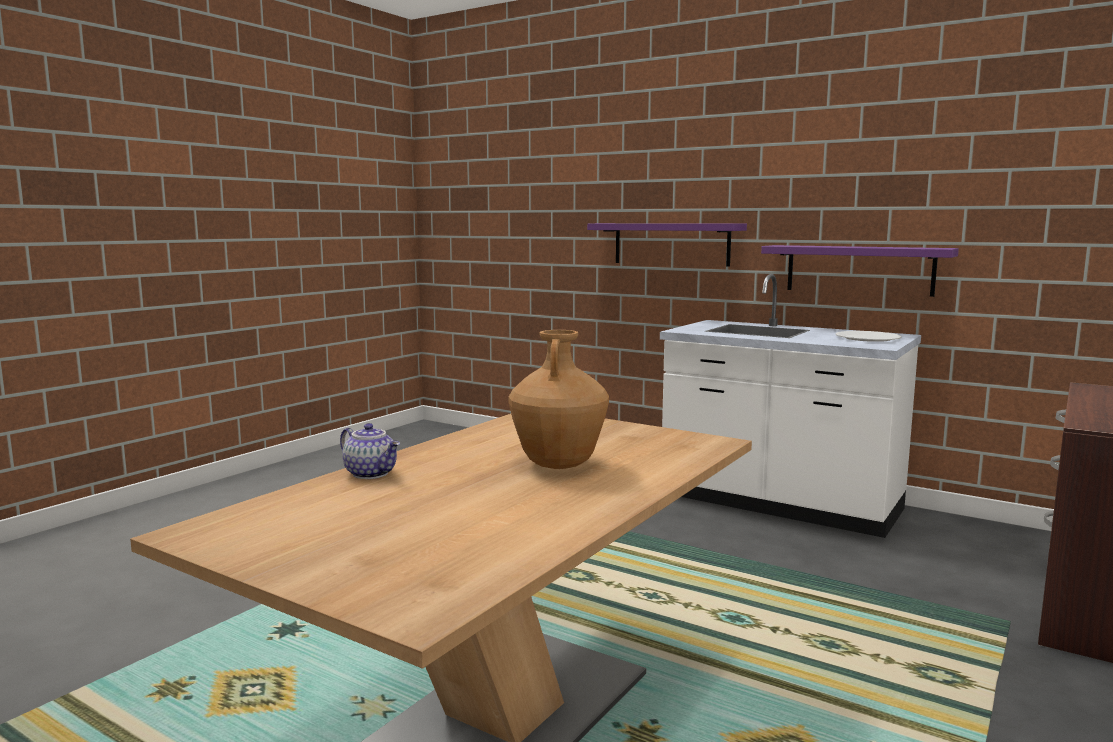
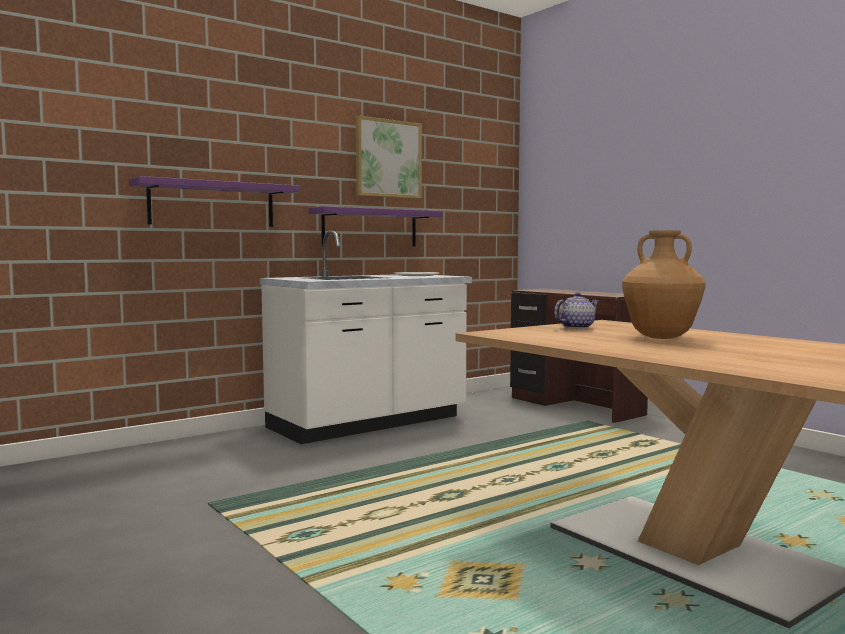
camera: 70 degrees left, 5 degrees down
teapot [340,423,400,479] -> teapot moved to [554,292,599,329]
none -> picture [356,116,422,199]

